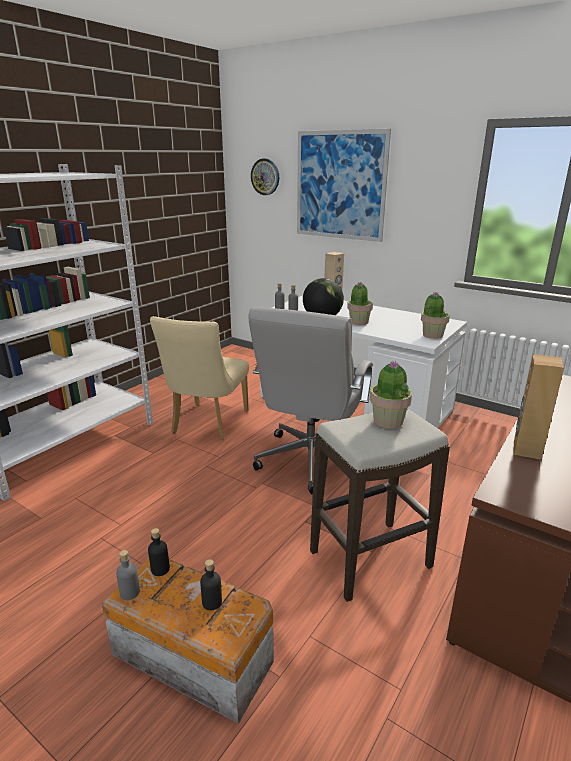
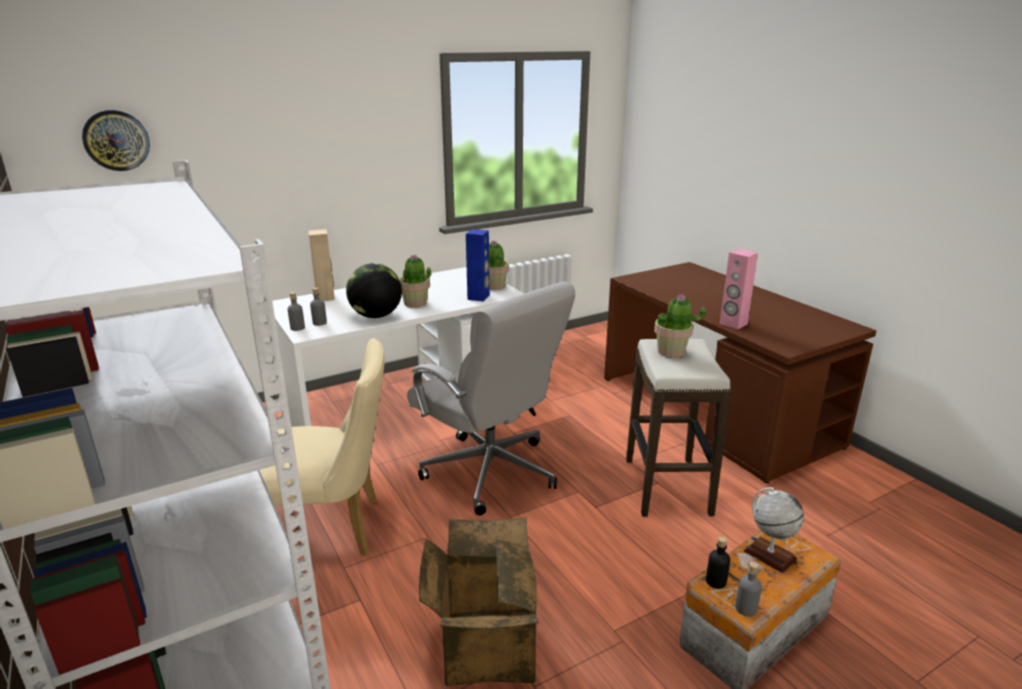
camera: 65 degrees left, 0 degrees up
beige chair [150,316,249,440] -> beige chair turned 45 degrees counterclockwise [260,338,384,555]
black bottle [200,559,222,610] -> globe [744,487,804,573]
picture [297,129,391,242] -> none
brown speaker [514,354,564,460] -> pink speaker [719,249,758,329]
none -> cardboard box [419,517,539,686]
none -> blue speaker [466,229,490,302]

